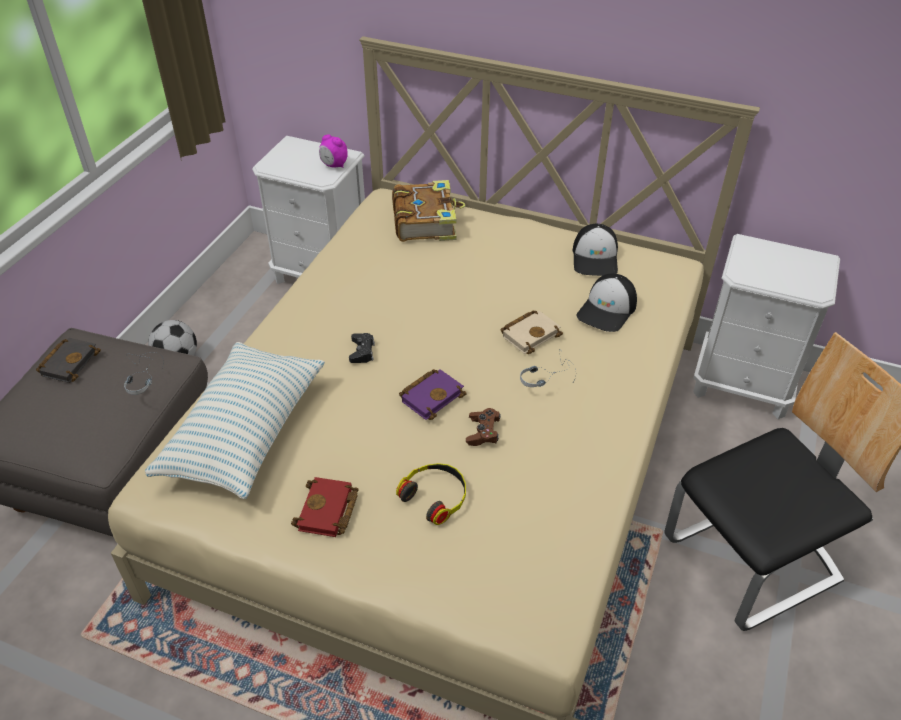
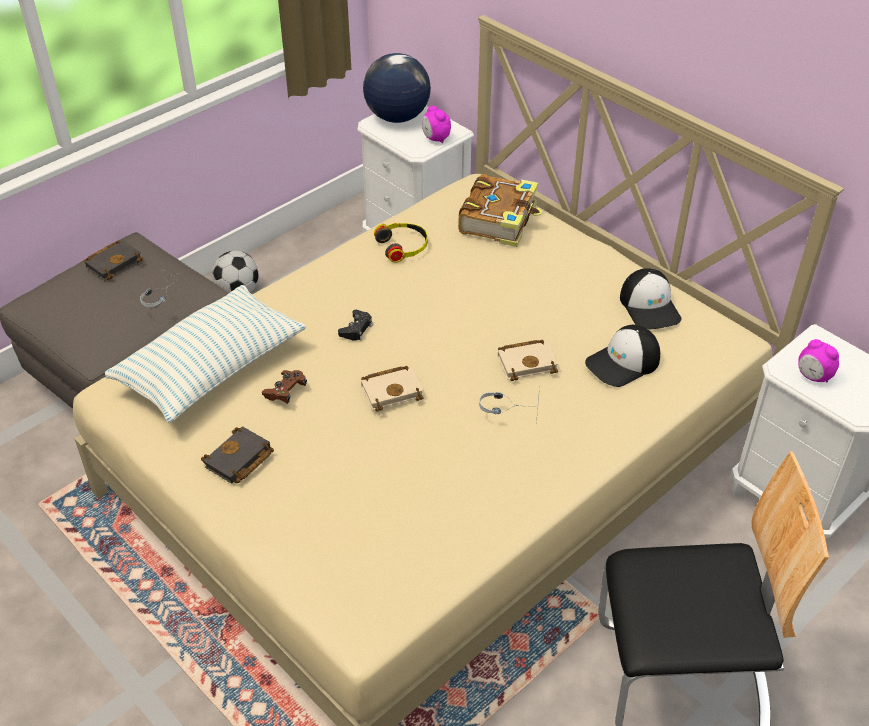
camera: 25 degrees right, 0 degrees up
red book [291,477,359,537] -> black book [201,426,274,484]
headphones [396,463,466,525] -> headphones moved to [374,223,428,263]
purple book [399,369,466,420] -> beige book [361,366,424,412]
brown game controller [466,408,501,446] -> brown game controller moved to [262,370,307,404]
cap [573,224,618,276] -> cap turned 45 degrees counterclockwise [620,268,681,329]
none -> globe [363,53,431,123]
none -> alarm clock [798,339,839,382]

